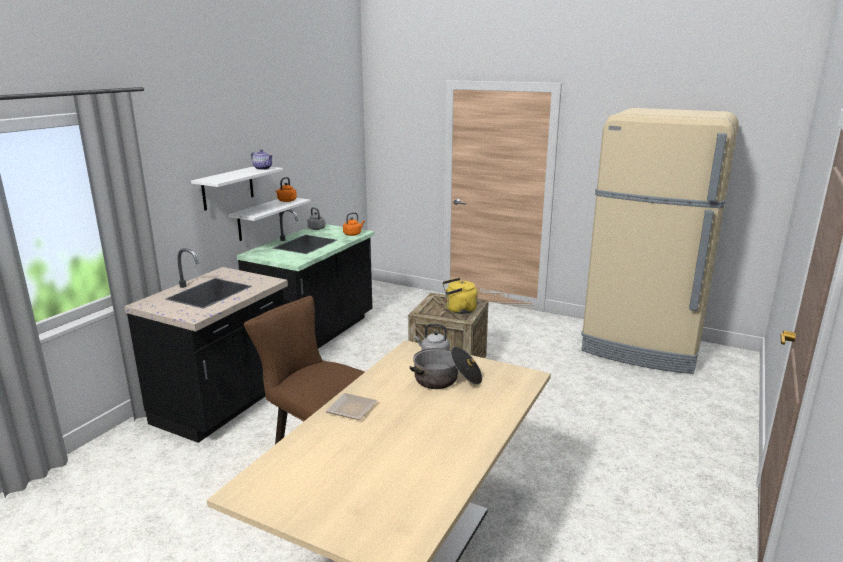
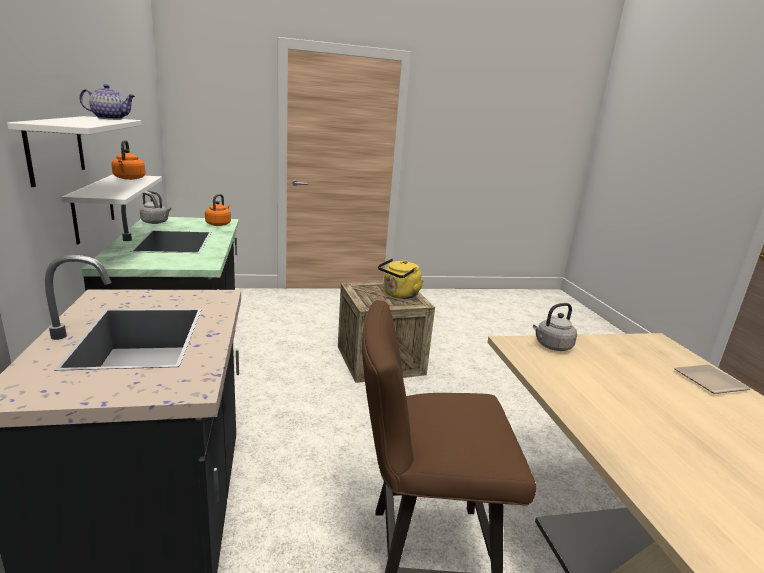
camera: 40 degrees left, 0 degrees up
plate [326,393,377,420] -> plate moved to [674,365,751,394]
cooking pot [410,347,482,389] -> none
beige fridge [581,108,738,374] -> none

